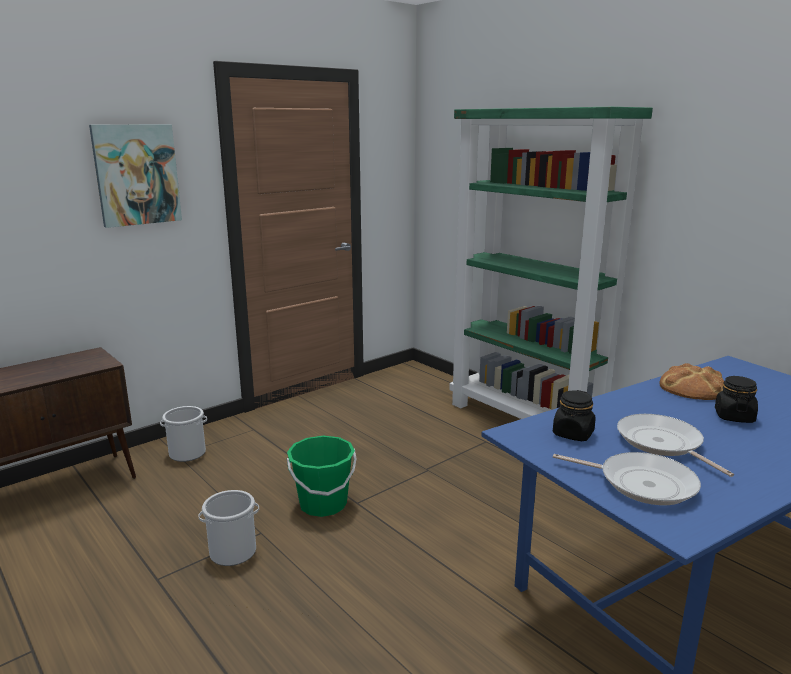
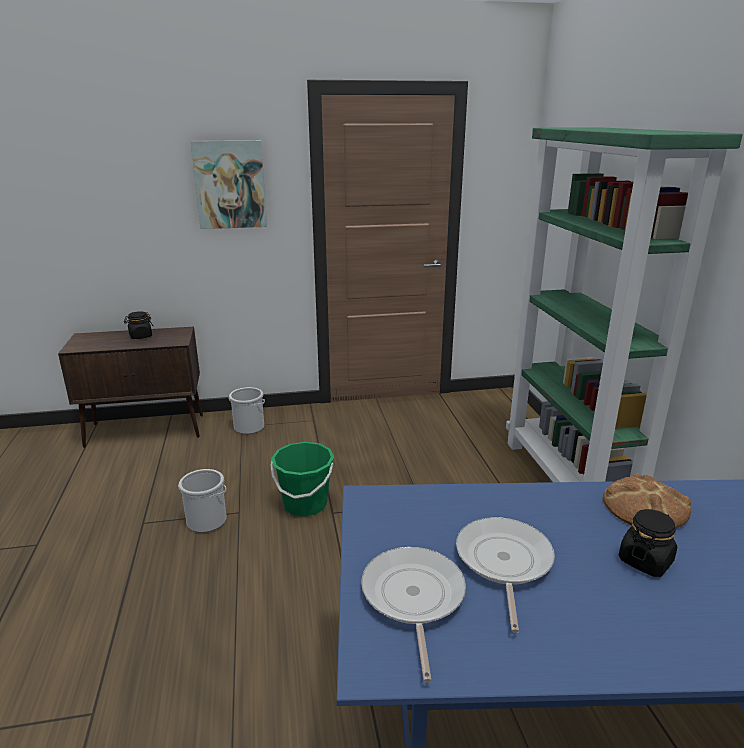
camera: 30 degrees right, 5 degrees up
black jar [553,390,596,441] -> black jar moved to [124,311,153,339]
frying pan [553,452,701,505] -> frying pan turned 150 degrees counterclockwise [361,547,466,683]

